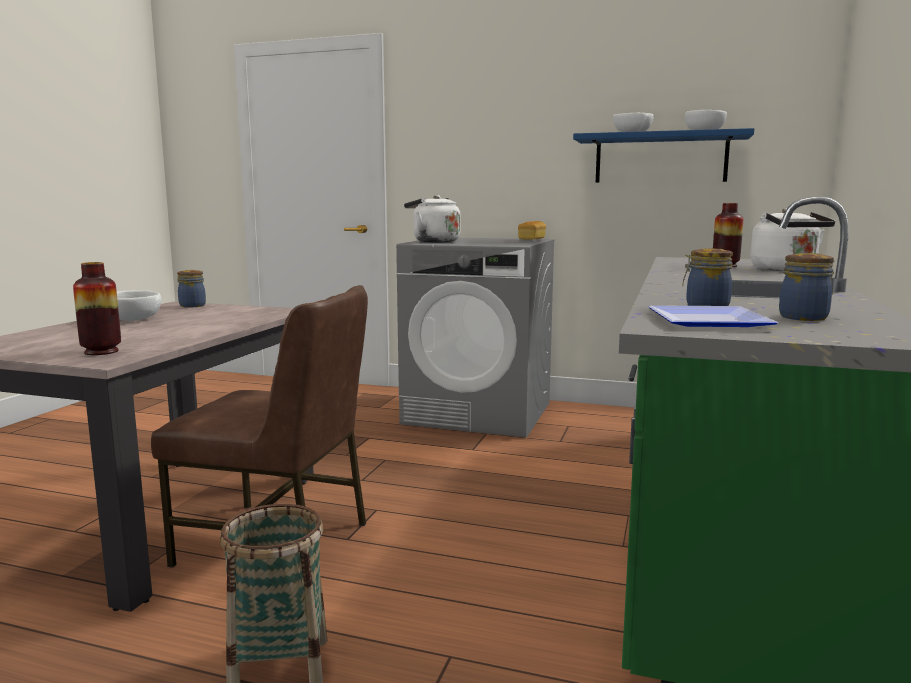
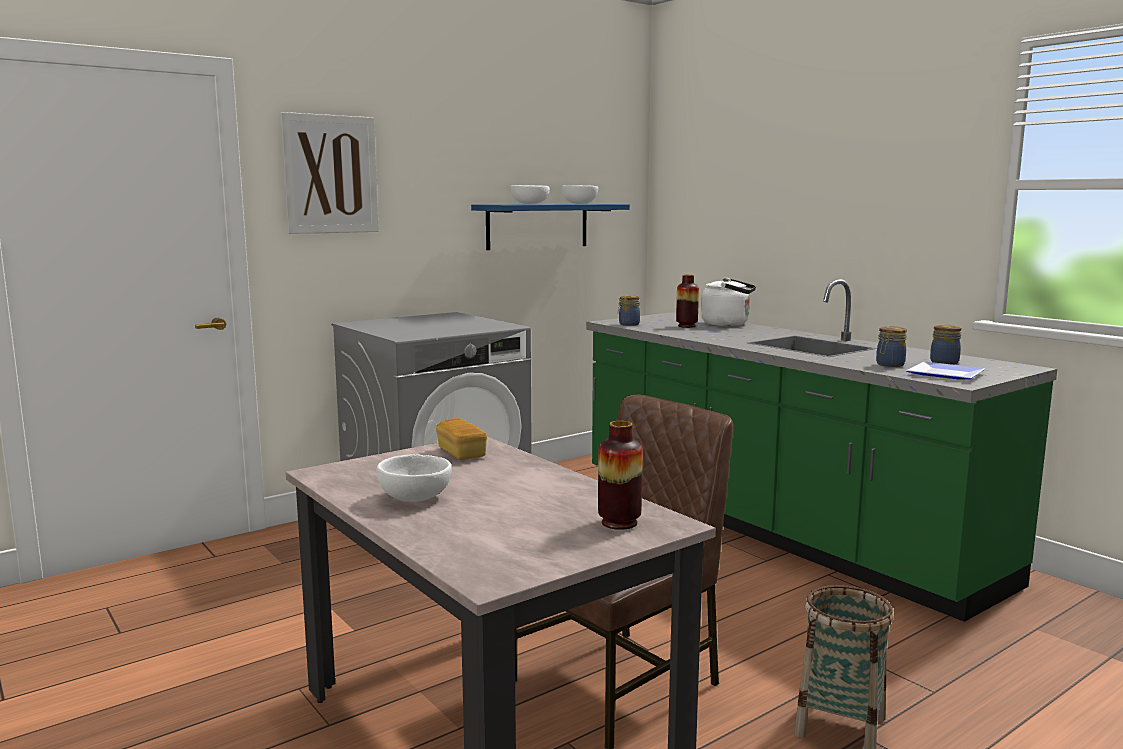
camera: 55 degrees left, 0 degrees up
jar [177,270,206,308] -> jar moved to [618,295,640,326]
white kettle [404,195,461,242] -> none
bread [518,221,546,240] -> bread moved to [436,418,487,460]
none -> picture [280,112,379,234]

